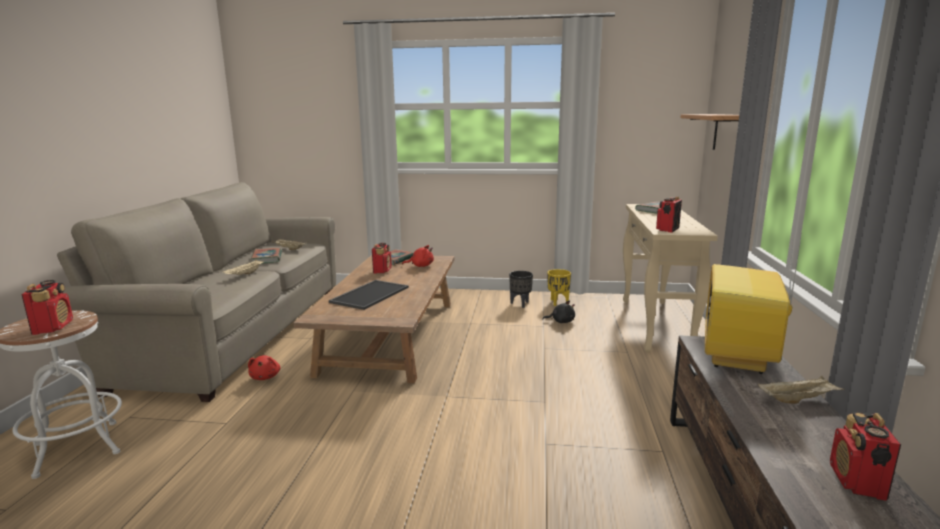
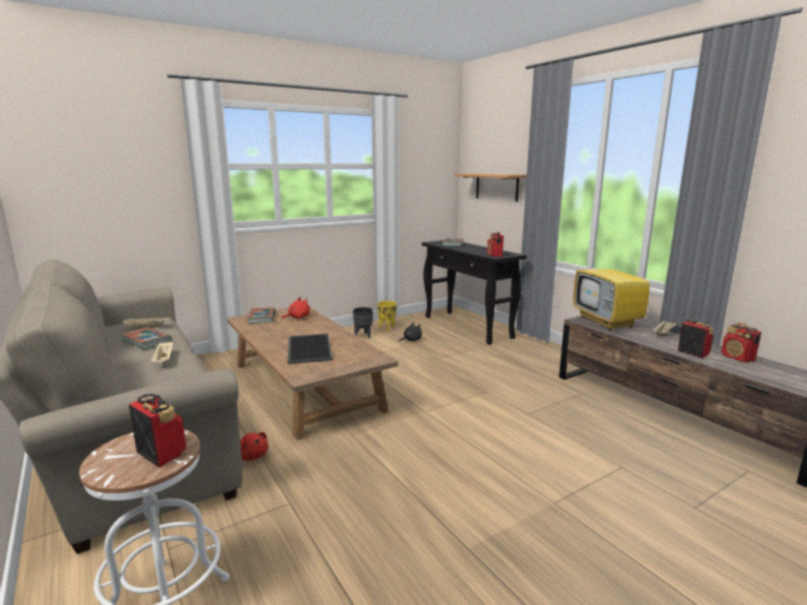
camera: 40 degrees left, 0 degrees up
radio [372,243,392,274] -> radio moved to [678,319,713,358]
beige console table [623,204,718,353] -> black console table [422,240,527,345]

